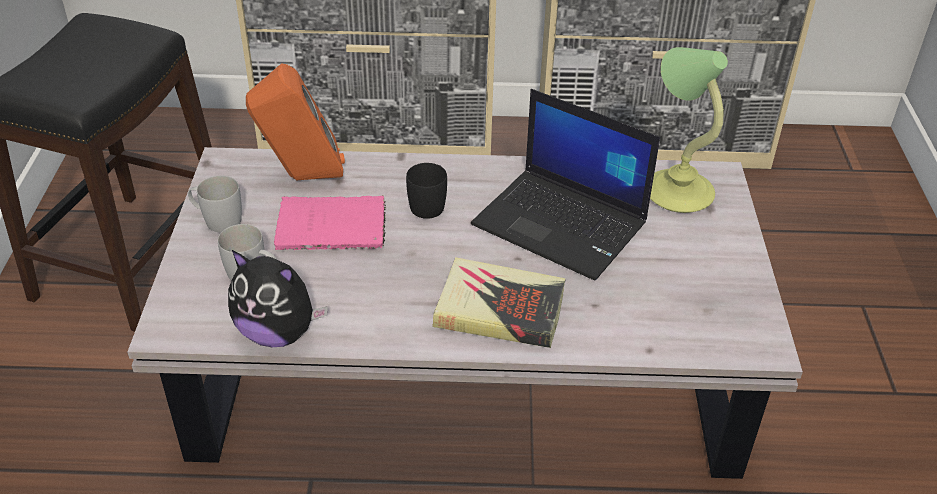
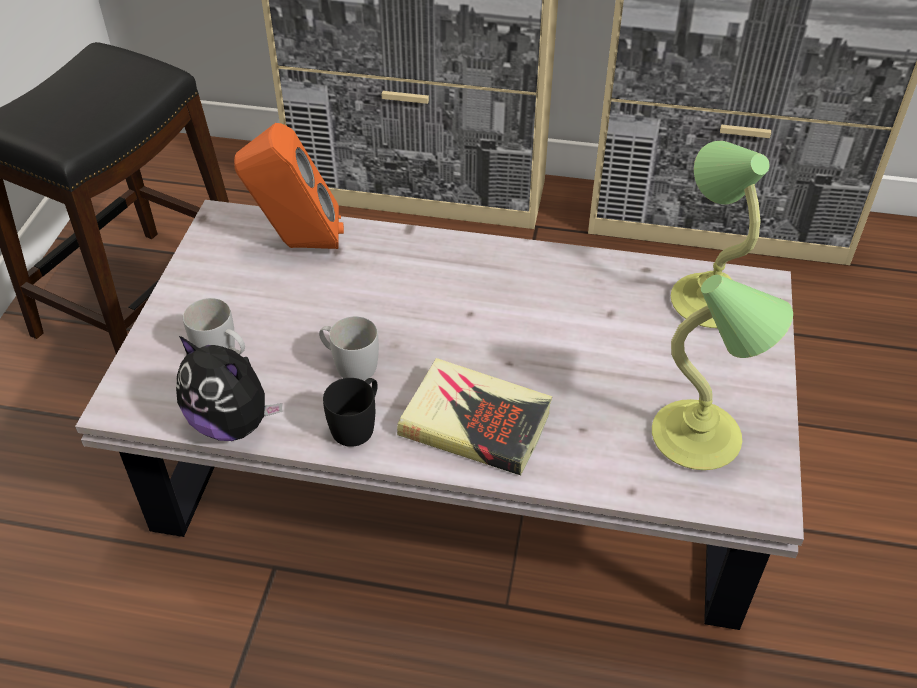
camera: 10 degrees right, 5 degrees up
white mug [188,176,242,232] -> white mug moved to [319,316,379,381]
pink book [274,195,386,250] -> none
black mug [406,163,447,219] -> black mug moved to [323,378,378,447]
laptop [471,89,660,281] -> none
none -> table lamp [652,275,793,470]

